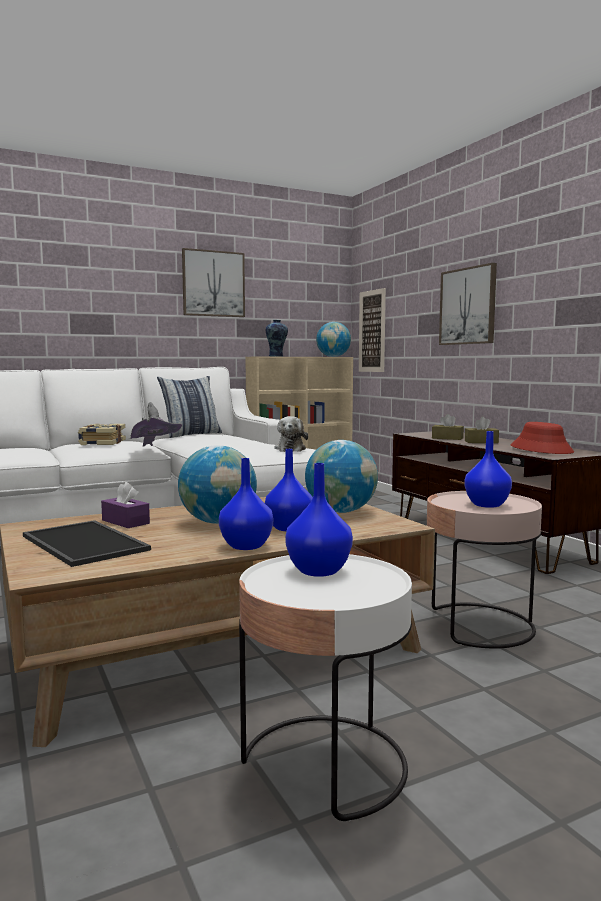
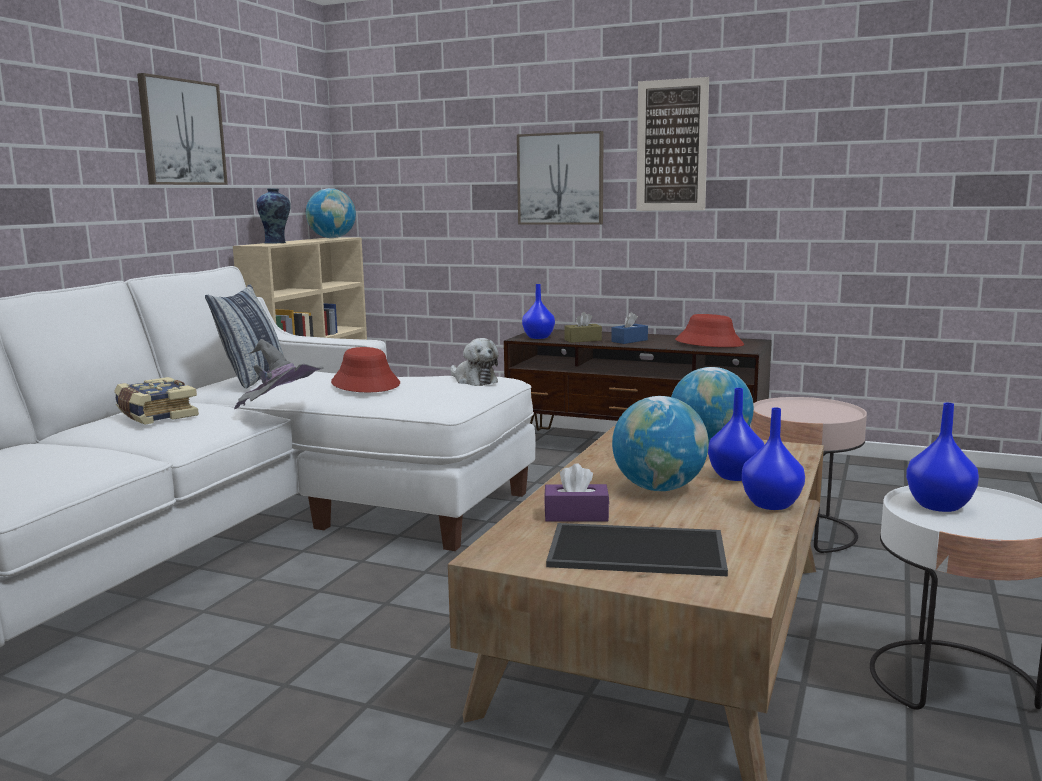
camera: 40 degrees left, 5 degrees up
picture [359,288,386,372] -> picture moved to [636,77,709,211]
blue vase [464,431,512,508] -> blue vase moved to [522,284,555,339]
brown tissue box [465,417,499,443] -> blue tissue box [611,312,648,344]
none -> red hat [331,347,400,392]

